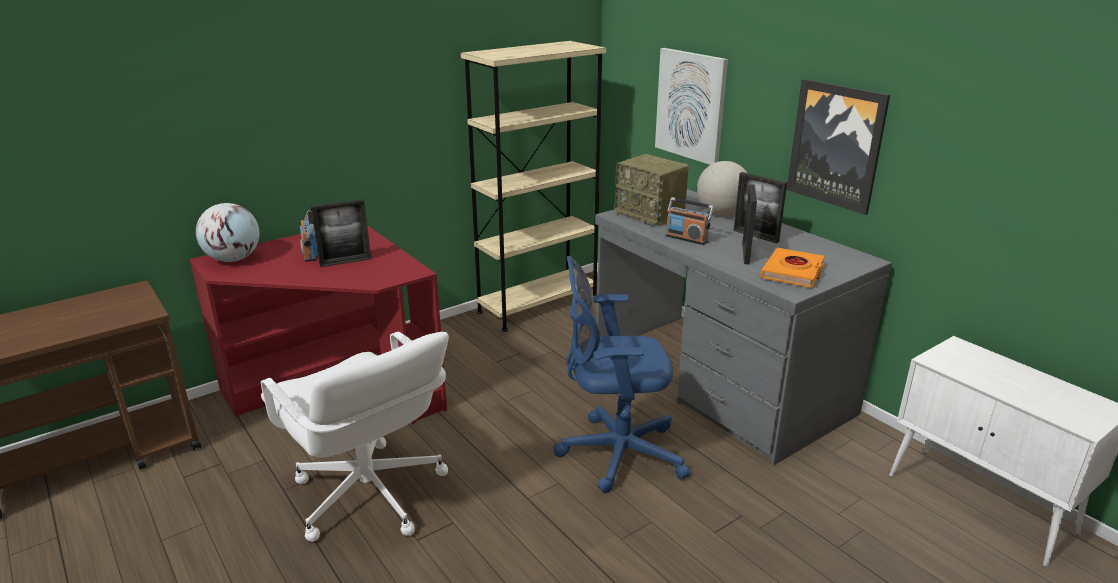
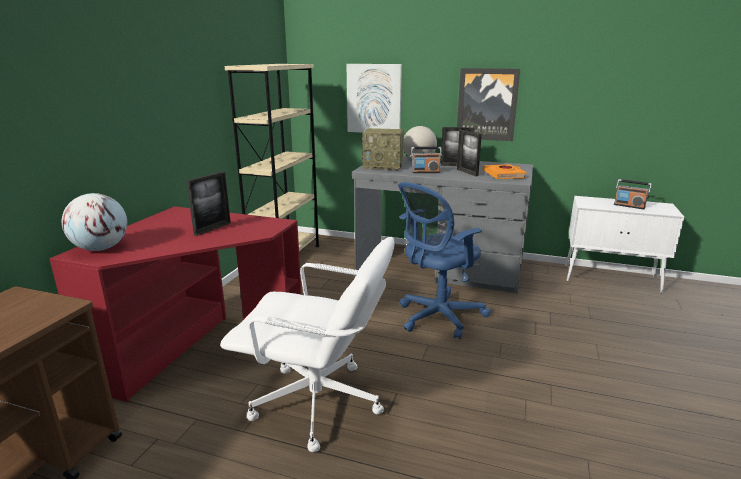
camera: 35 degrees left, 5 degrees down
radio [300,210,318,262] -> radio moved to [614,179,652,210]

